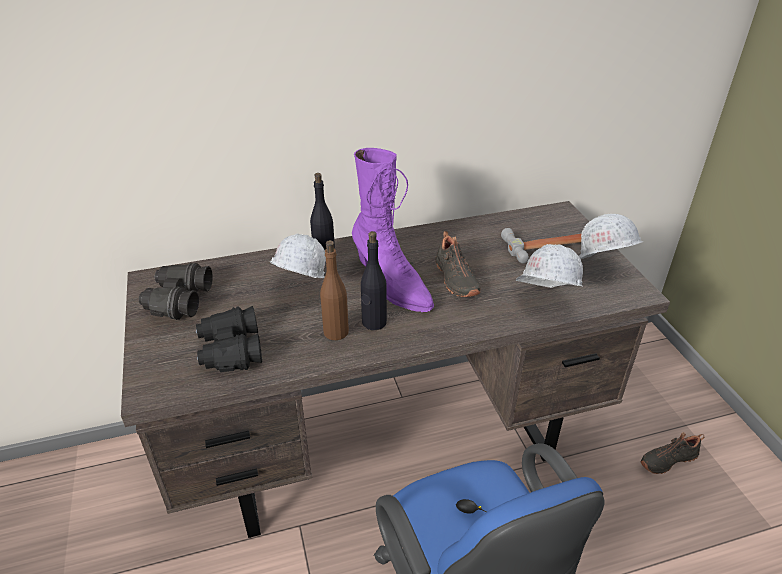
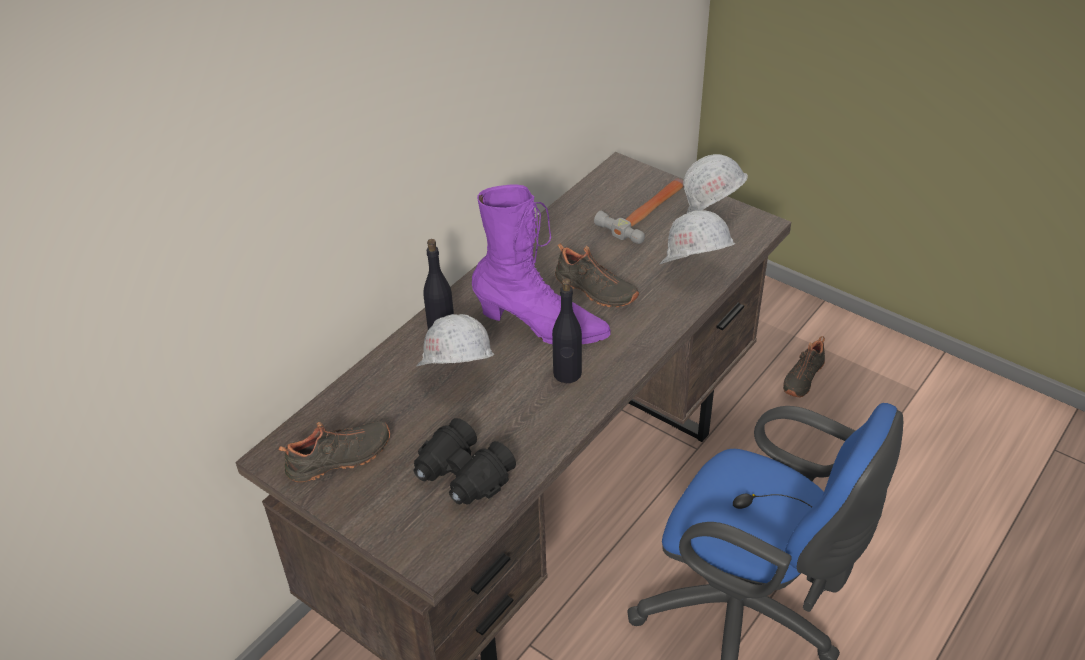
camera: 35 degrees left, 5 degrees up
black binoculars [139,263,213,320] -> black shoe [279,421,390,482]
brown bottle [320,240,349,340] -> none

